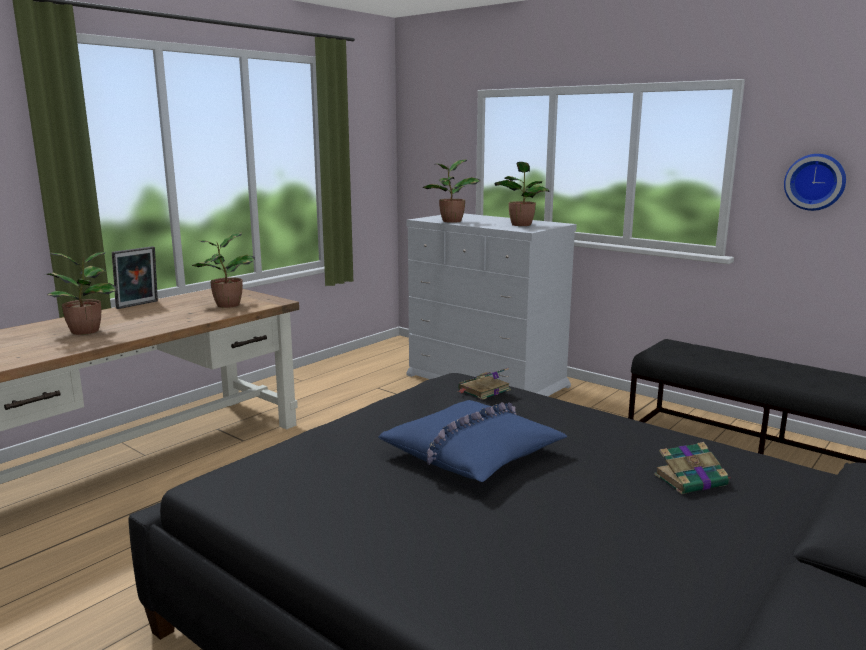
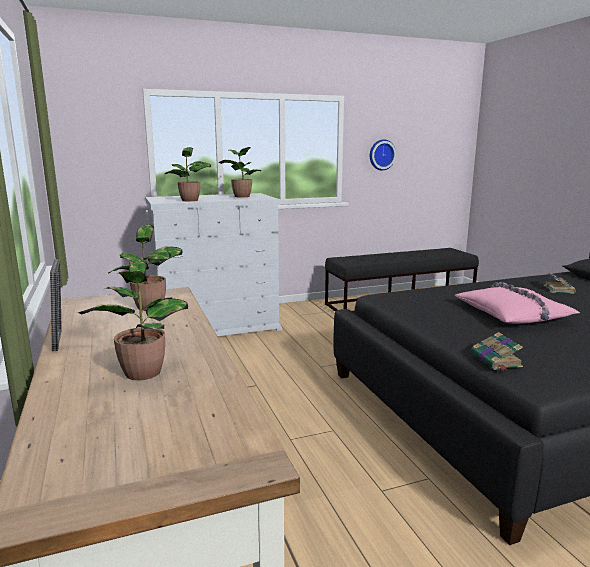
camera: 60 degrees left, 0 degrees up
blue pillow [378,400,568,482] -> pink pillow [455,282,580,324]
book [457,368,511,400] -> book moved to [471,332,523,370]

